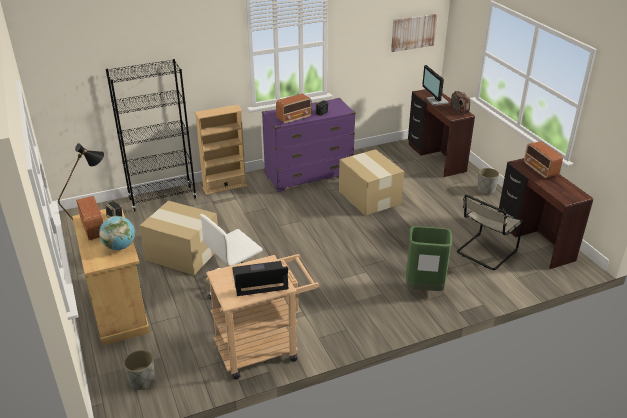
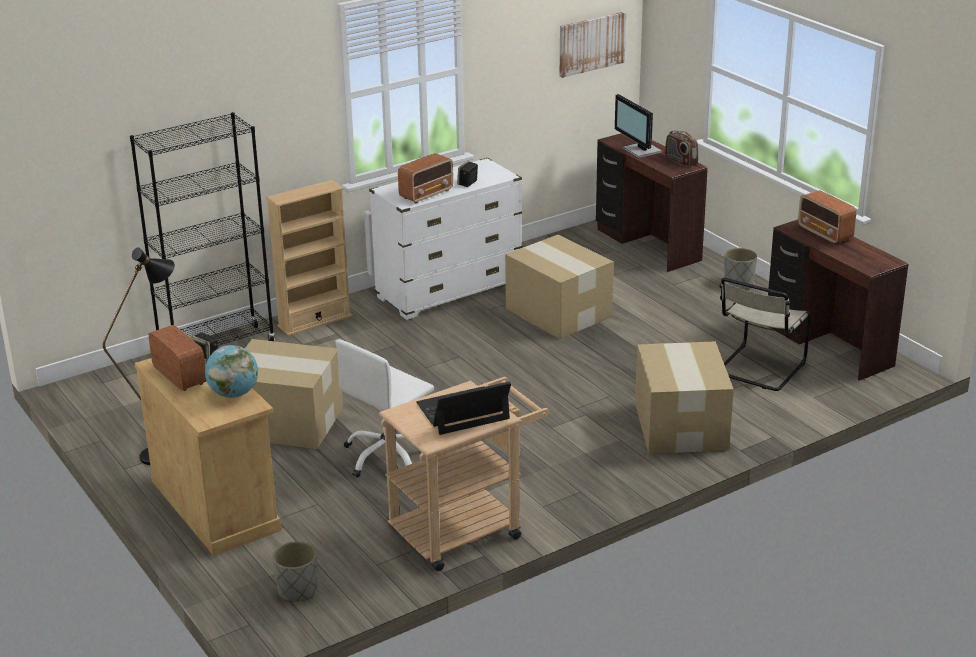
camera: 10 degrees left, 5 degrees down
purple dresser [262,98,356,192] -> white dresser [369,158,522,320]
green trash can [406,226,452,291] -> cardboard box [635,341,734,454]

